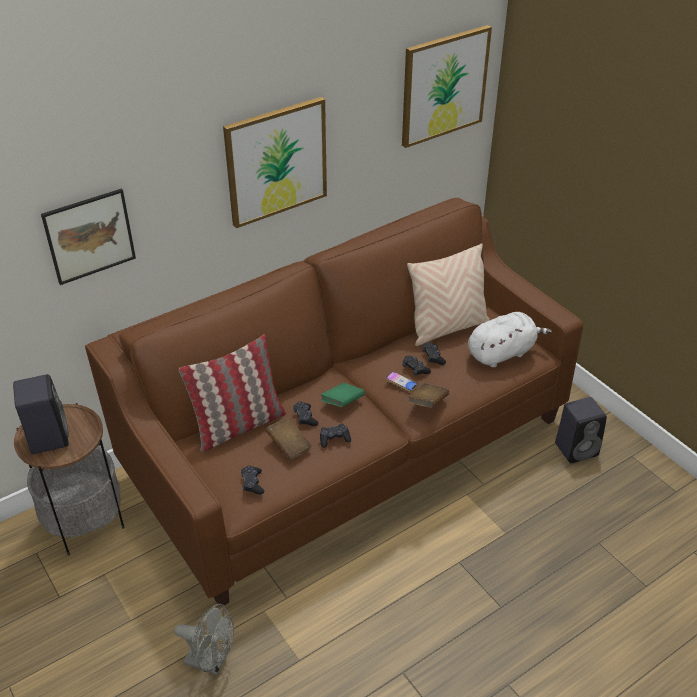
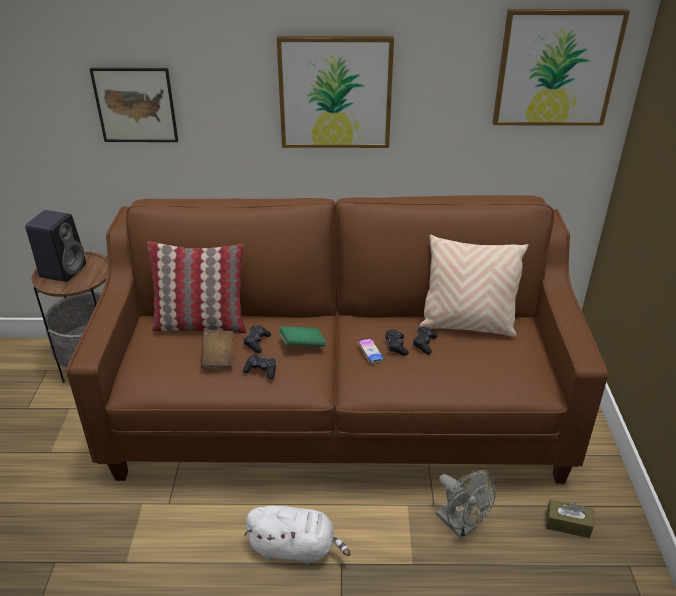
camera: 35 degrees right, 5 degrees down
grey fan [174,604,234,675] -> grey fan moved to [436,470,496,539]
black game controller [241,465,264,495] -> none
brown book [408,383,449,408] -> none
white plush toy [468,312,552,368] -> white plush toy moved to [244,506,351,564]
black speaker [555,397,607,463] -> brown tissue box [546,500,594,538]

